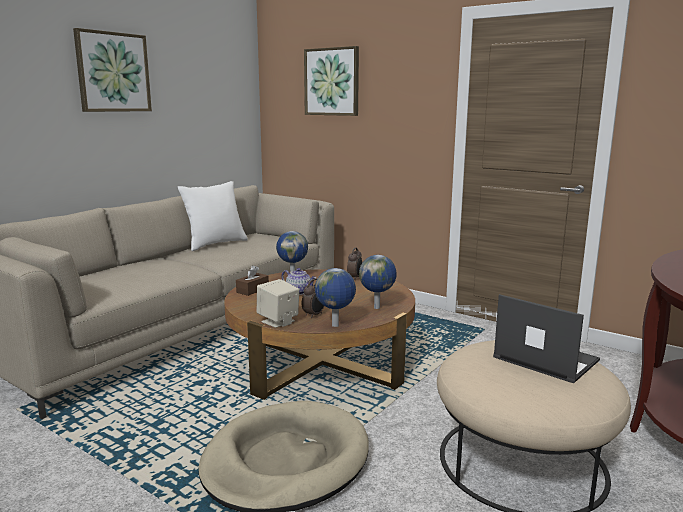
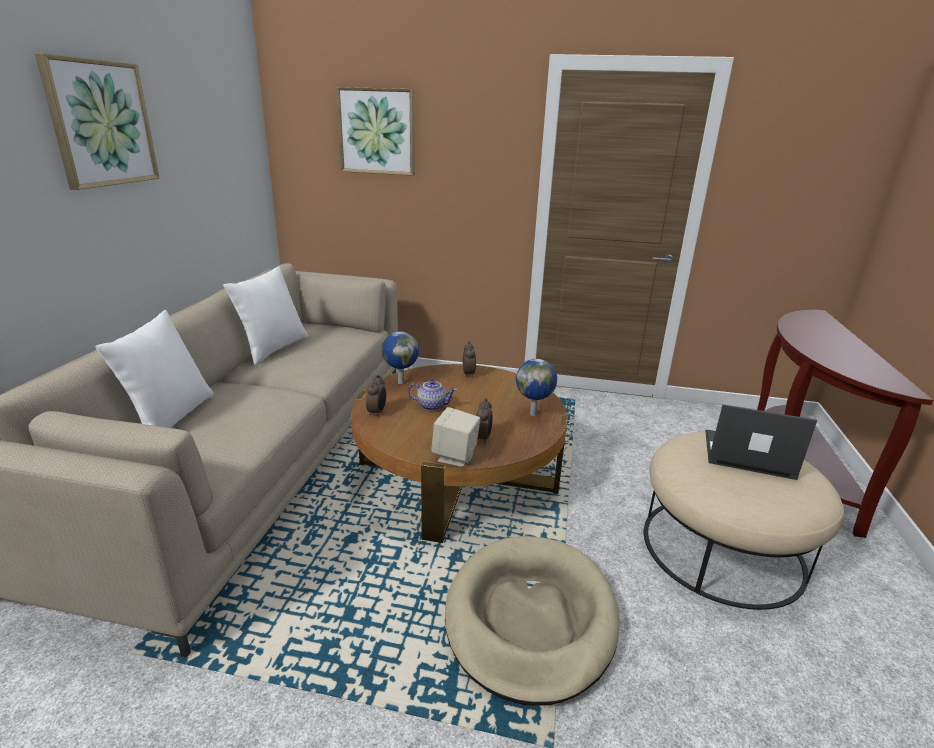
camera: 25 degrees left, 10 degrees up
brown tissue box [236,265,269,296] -> alarm clock [366,375,386,417]
globe [315,268,356,327] -> none
none -> white pillow [96,310,214,428]

